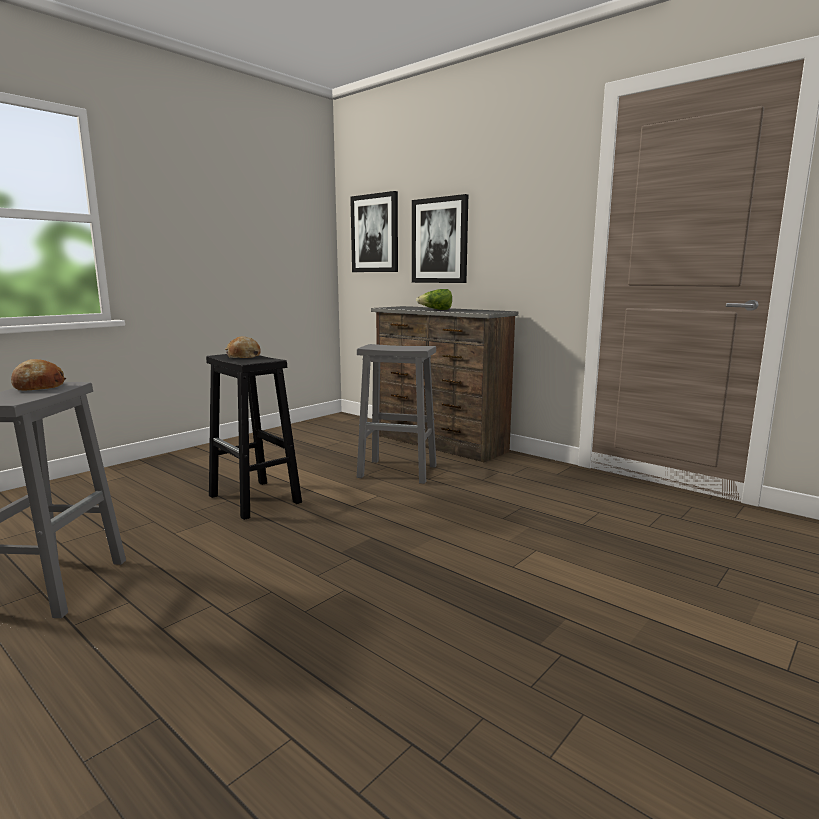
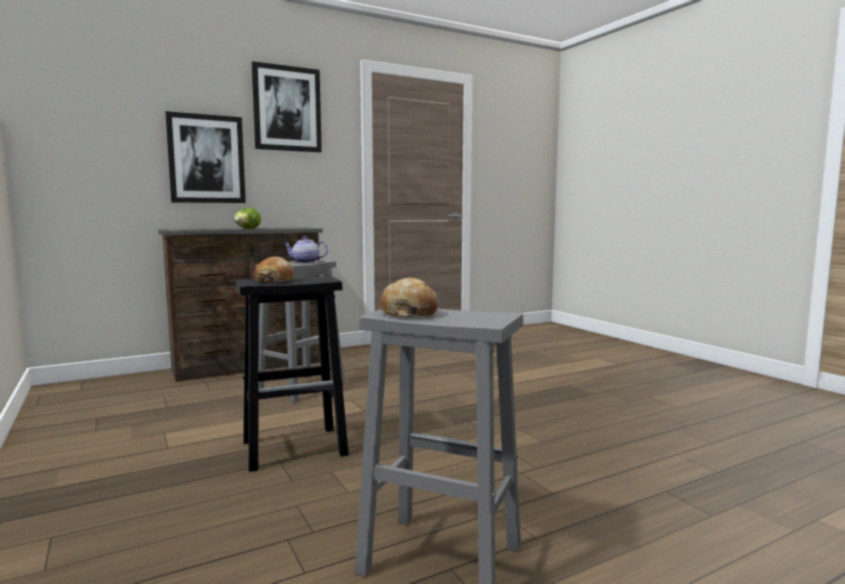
camera: 70 degrees left, 5 degrees down
picture [350,191,398,272] -> picture moved to [252,61,322,152]
none -> teapot [283,236,328,263]

